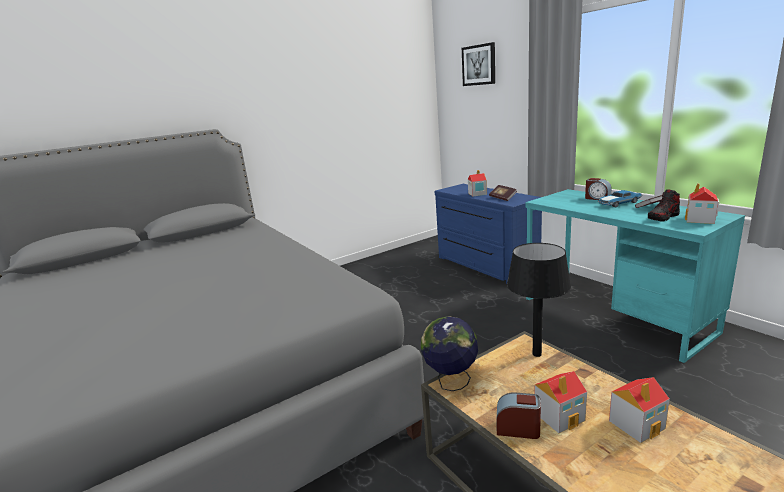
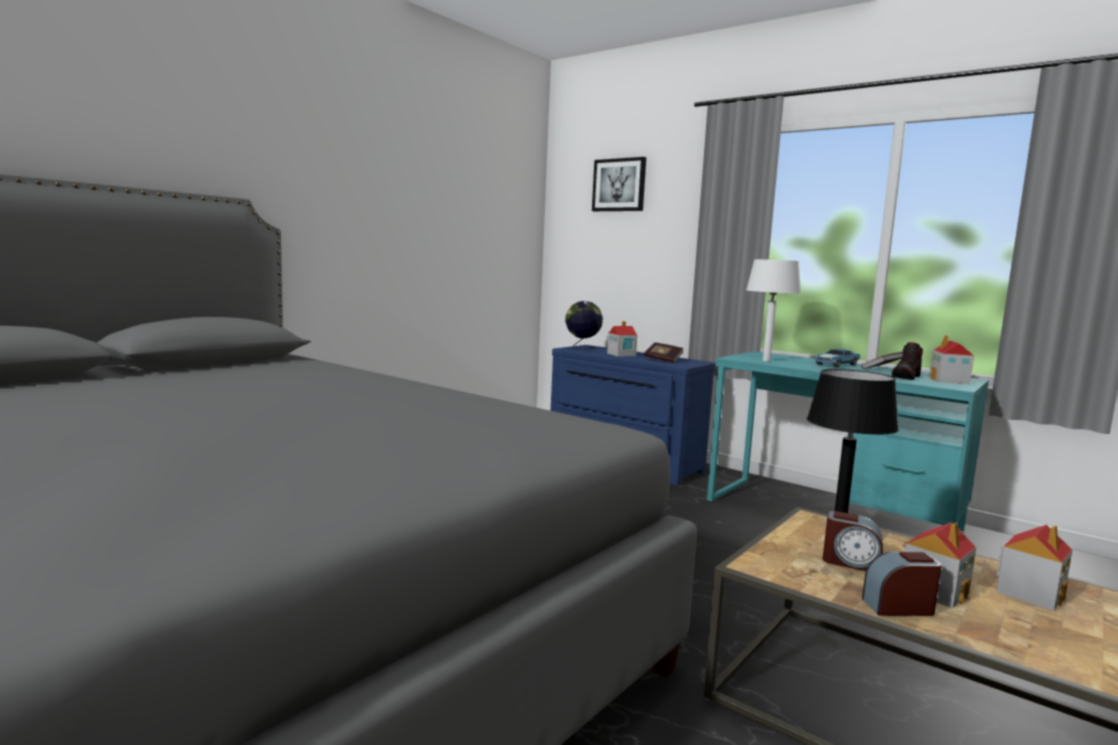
camera: 20 degrees left, 10 degrees down
globe [421,317,478,391] -> globe moved to [565,301,603,350]
alarm clock [585,178,611,200] -> alarm clock moved to [823,511,883,571]
none -> white table lamp [746,259,801,361]

